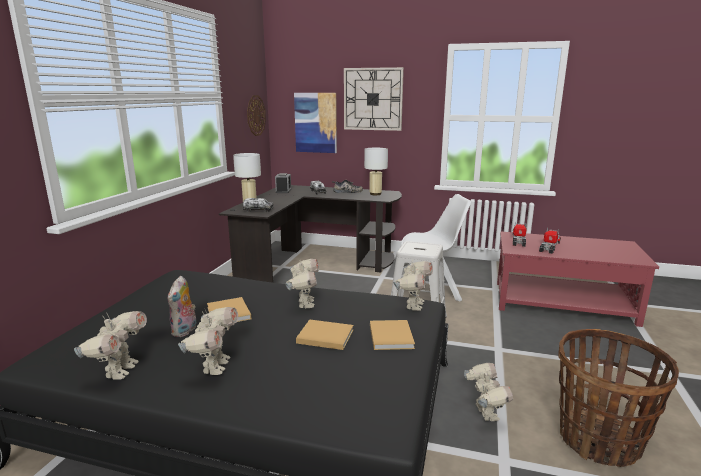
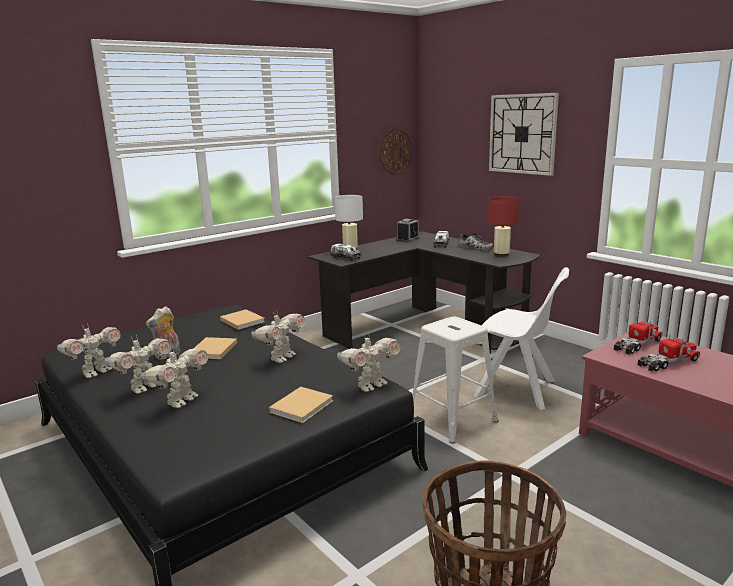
camera: 35 degrees right, 0 degrees up
picture [294,93,337,153] -> none
beige book [296,319,354,350] -> beige book moved to [220,309,265,330]
white table lamp [364,148,388,195] -> red table lamp [488,196,519,257]
toy robot [464,363,513,421] -> toy robot moved to [141,347,208,408]

